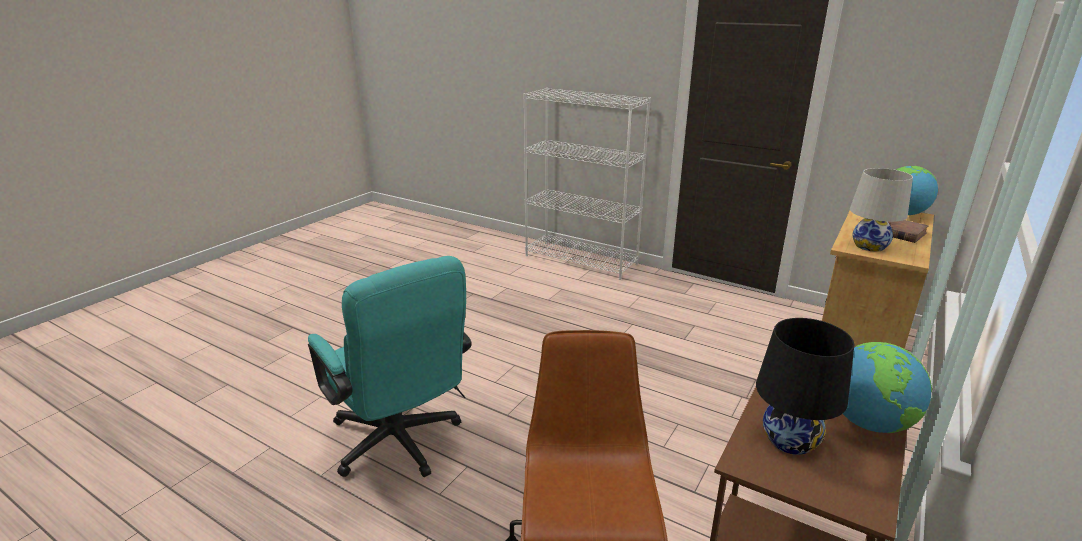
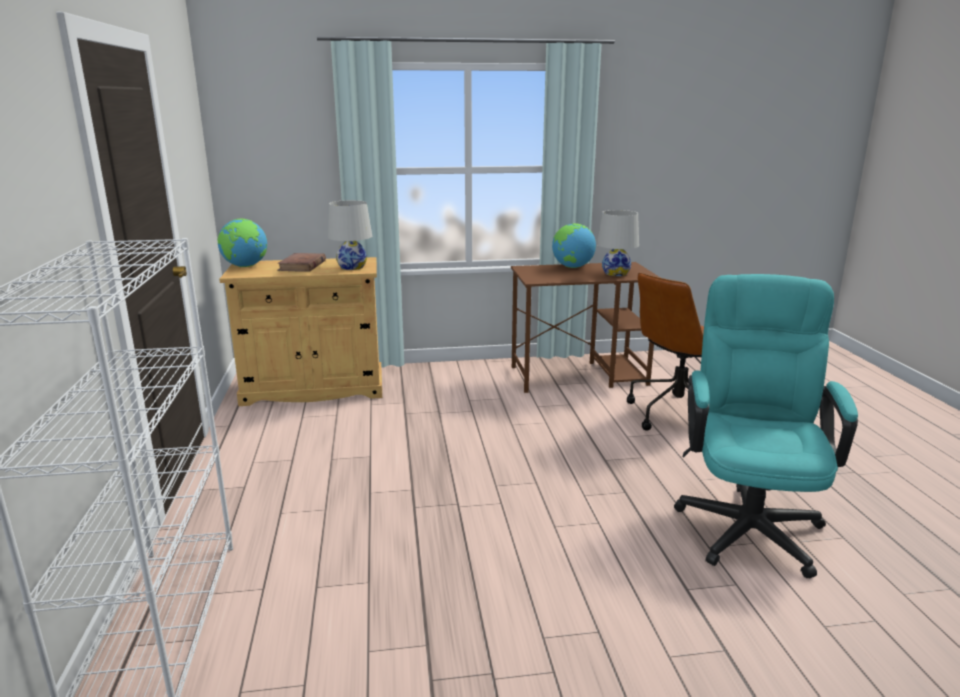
camera: 130 degrees left, 5 degrees down
black table lamp [756,318,854,455] -> white table lamp [597,210,639,276]

